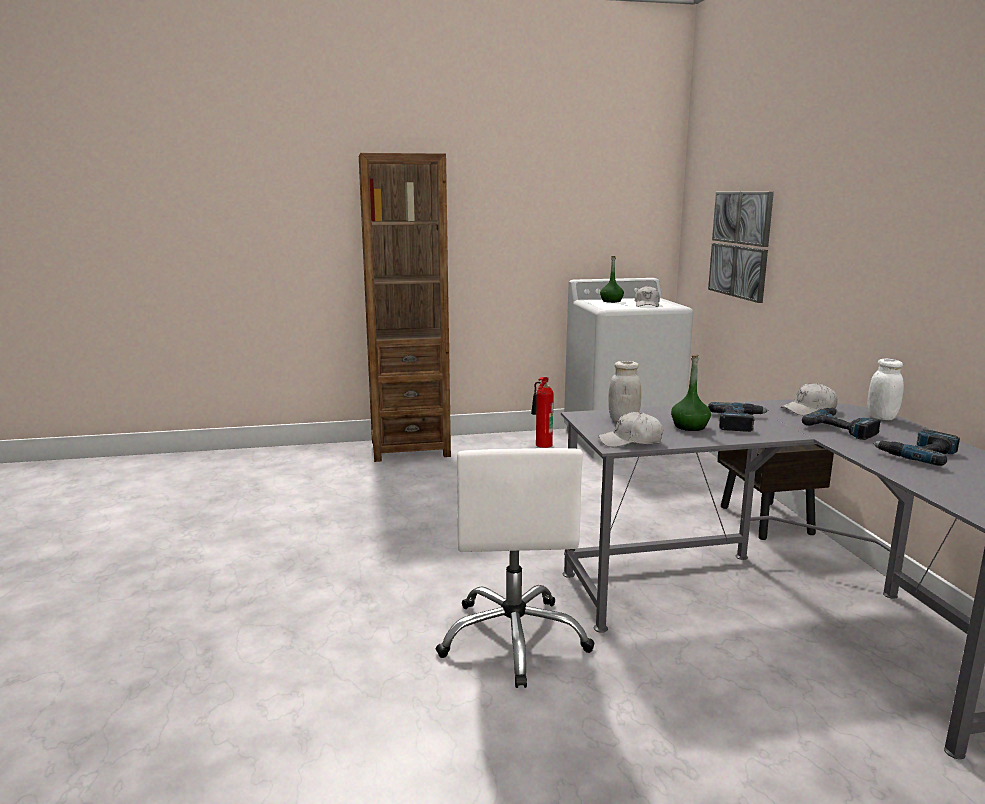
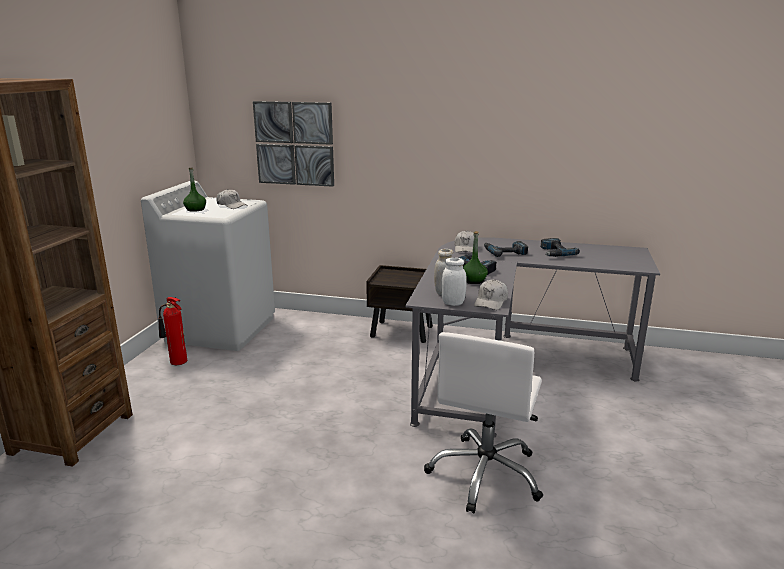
camera: 65 degrees left, 5 degrees up
white office chair [436,448,594,688] -> white office chair turned 90 degrees clockwise [424,332,543,513]
white jar [868,359,904,420] -> white jar moved to [441,258,467,306]

